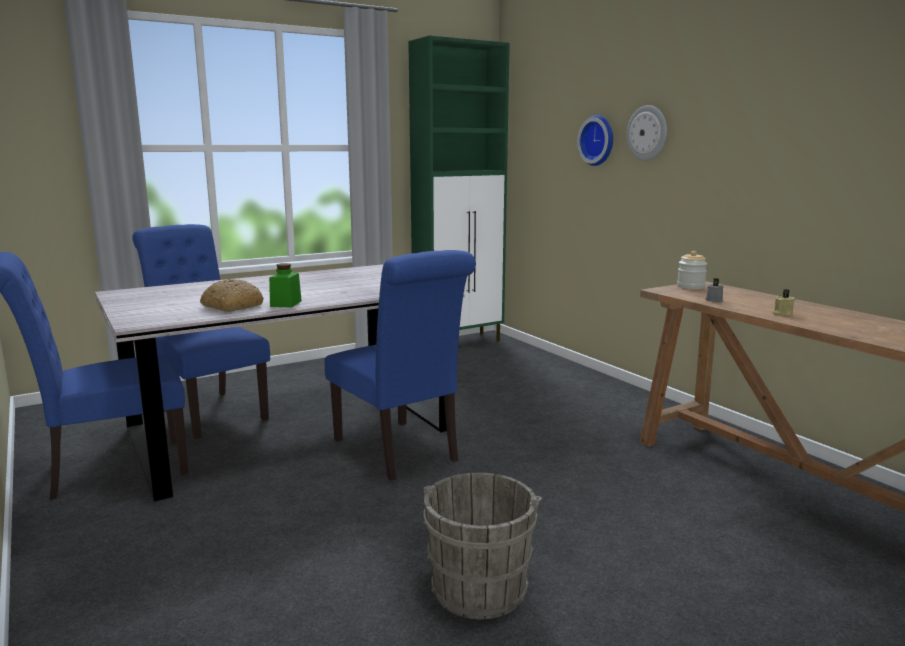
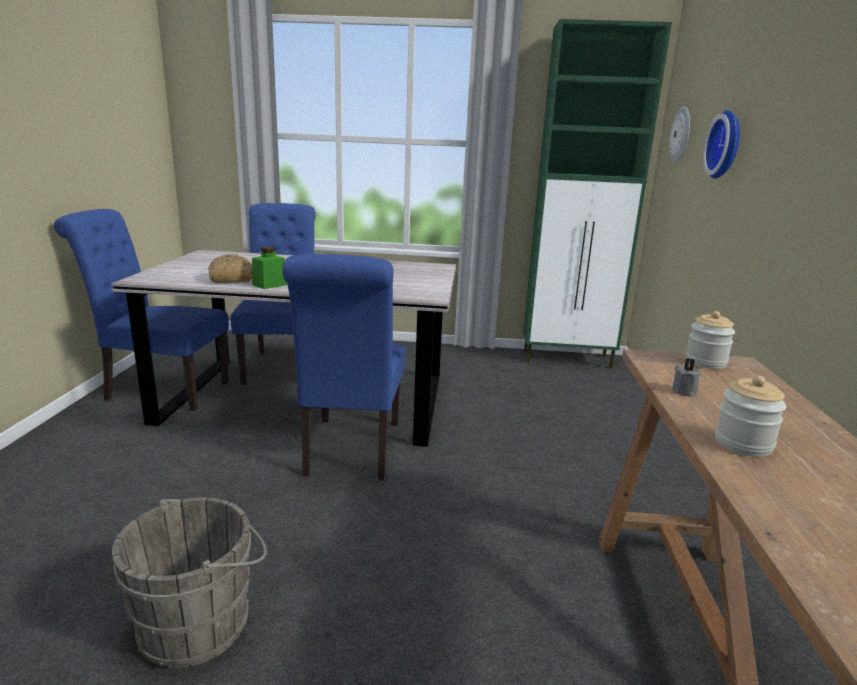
camera: 35 degrees right, 5 degrees up
wall clock [627,105,667,161] -> wall clock moved to [669,106,690,162]
beige candle [773,289,795,316] -> jar [715,376,786,457]

